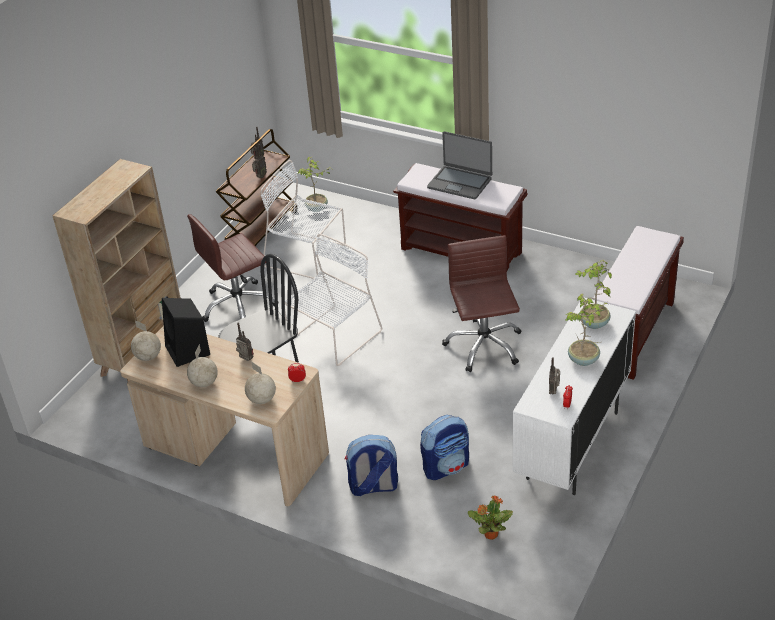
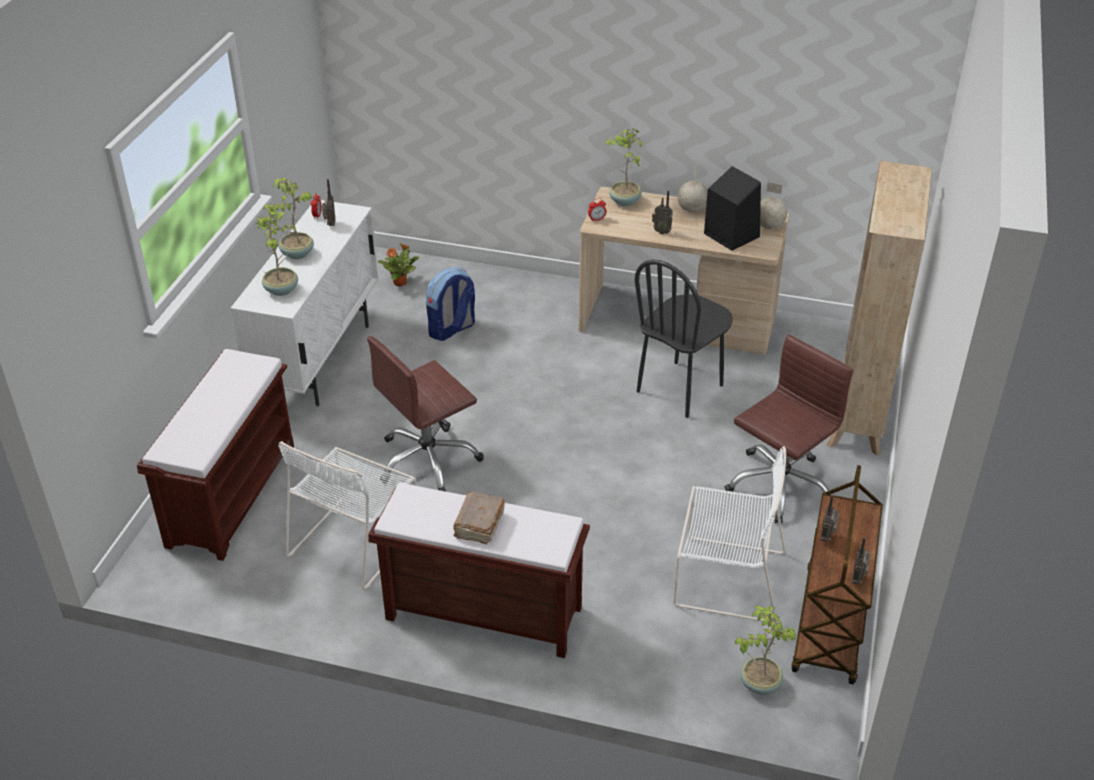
camera: 165 degrees right, 0 degrees up
globe [245,361,276,404] -> potted plant [605,128,642,206]
white chair [285,234,382,366] -> white chair moved to [279,441,417,590]
backpack [345,435,398,496] -> none
laptop [427,131,492,199] -> brown book [454,492,505,544]
brown office chair [442,235,521,372] -> brown office chair turned 75 degrees clockwise [367,336,483,492]

